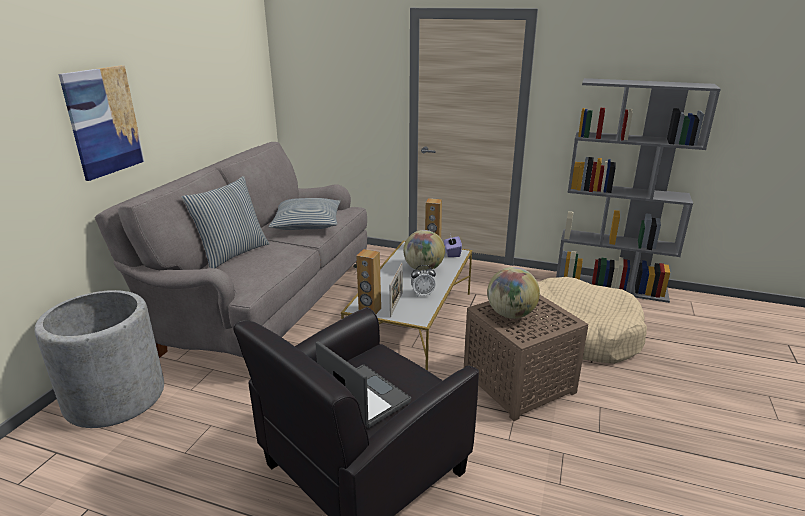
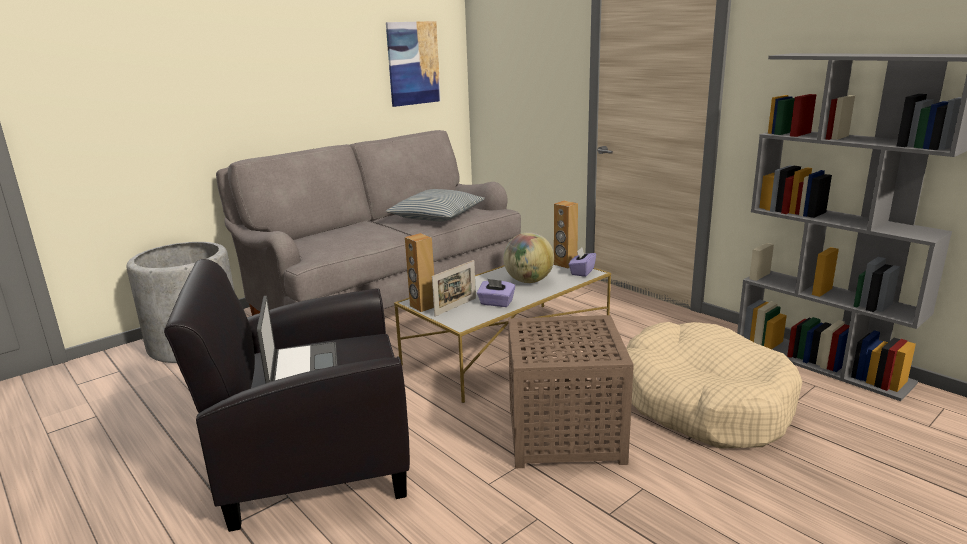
camera: 30 degrees right, 5 degrees down
picture [58,65,145,181] -> picture moved to [386,21,441,107]
pillow [181,176,269,268] -> none
alarm clock [411,265,436,297] -> purple tissue box [477,279,516,307]
globe [487,267,540,319] -> none

